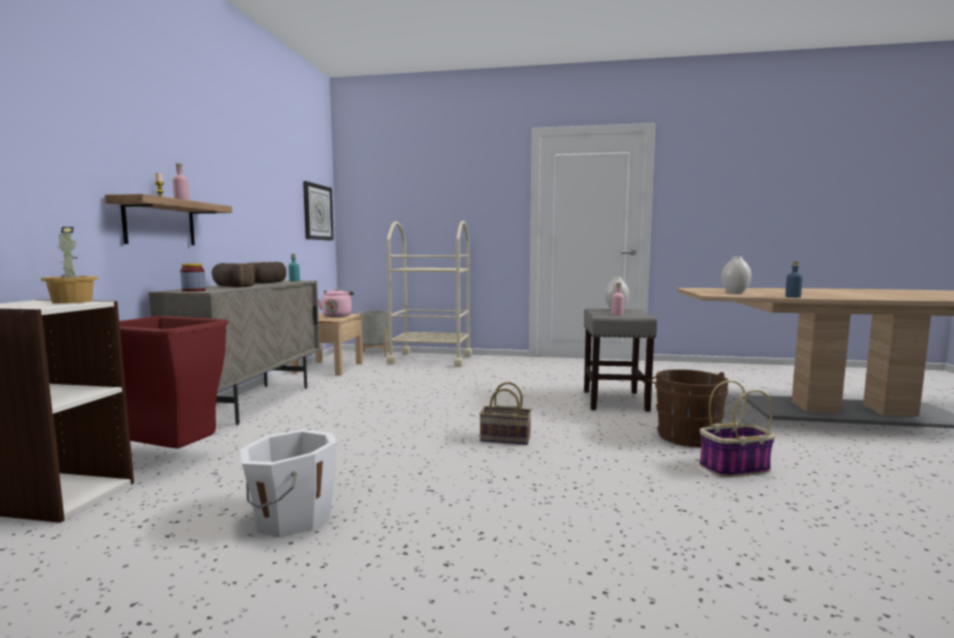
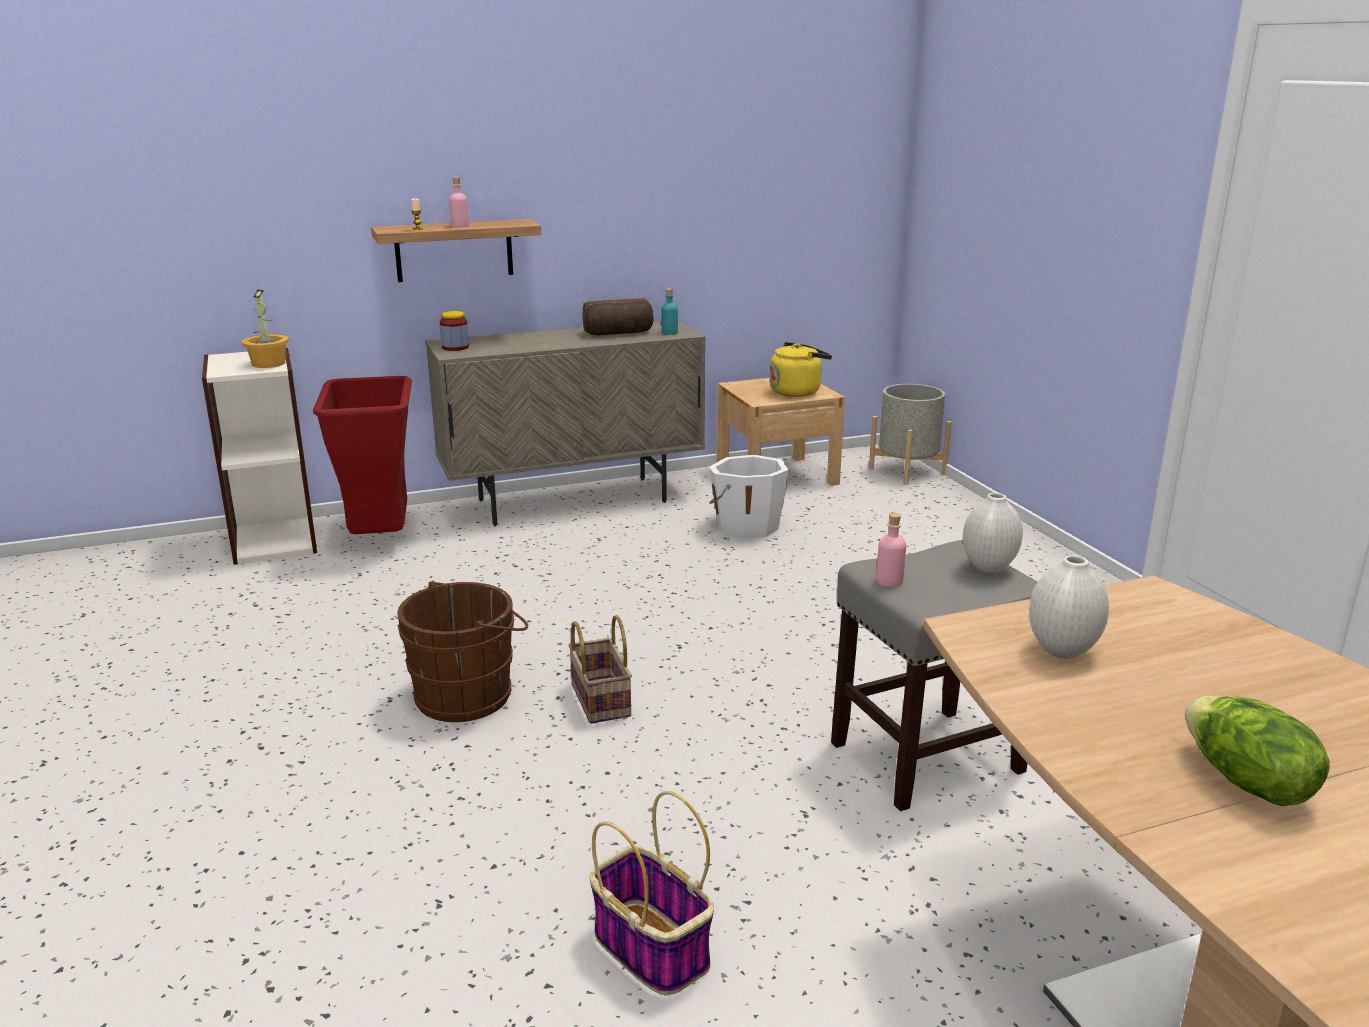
camera: 60 degrees right, 15 degrees up
bread [212,263,254,287] -> none
white bucket [240,429,337,538] -> white bucket moved to [709,455,789,538]
wall clock [303,181,334,241] -> none
pink kettle [318,288,354,317] -> yellow kettle [770,342,832,397]
beige cart [387,221,472,367] -> none
brown bucket [648,369,728,447] -> brown bucket moved to [397,581,528,722]
blue bottle [785,261,803,298] -> none
none -> lettuce [1185,696,1330,806]

